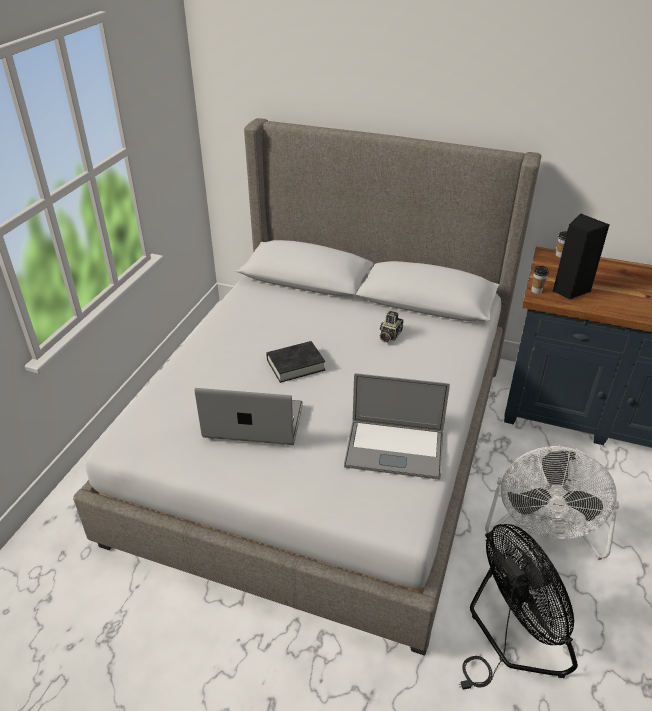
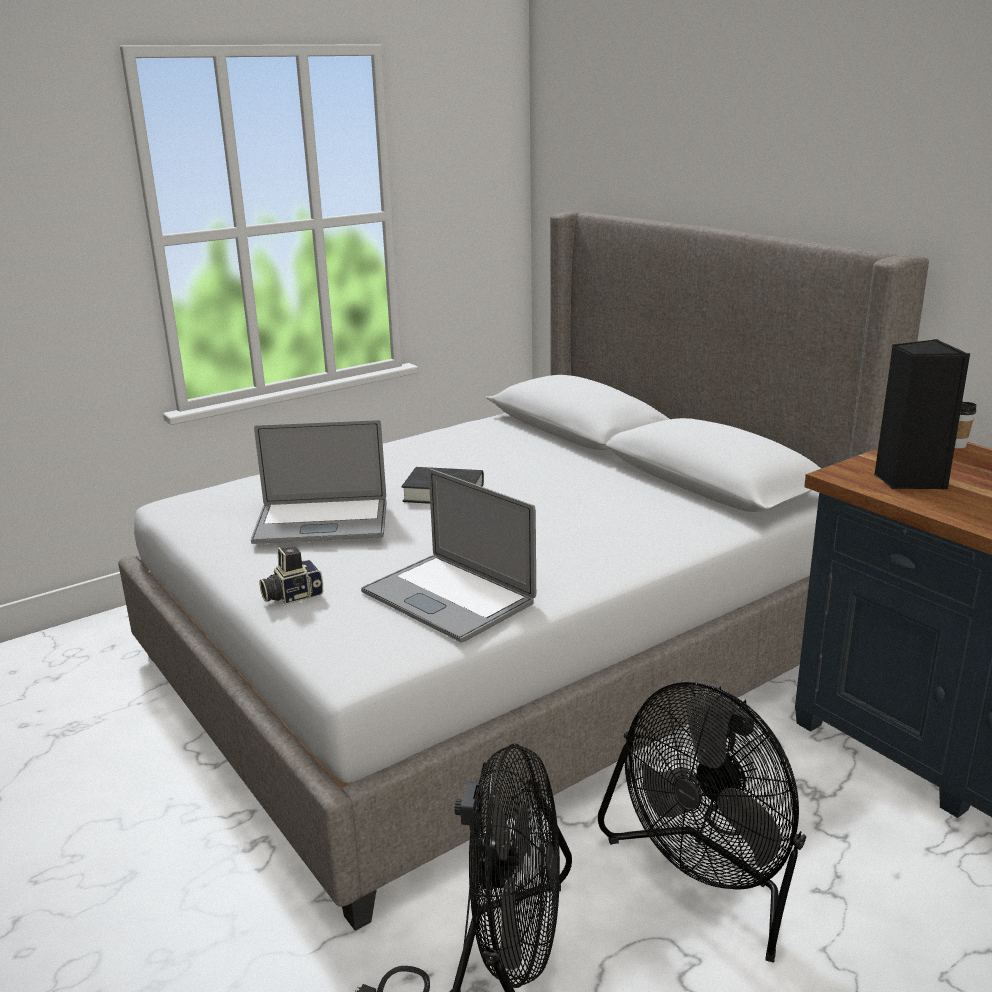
camera: 35 degrees right, 15 degrees down
laptop [195,388,303,445] -> laptop turned 135 degrees clockwise [251,420,387,544]
camera [380,311,404,343] -> camera moved to [259,546,323,605]
white fan [485,445,619,560] -> black fan [598,682,806,963]
cup [531,266,549,294] -> none

